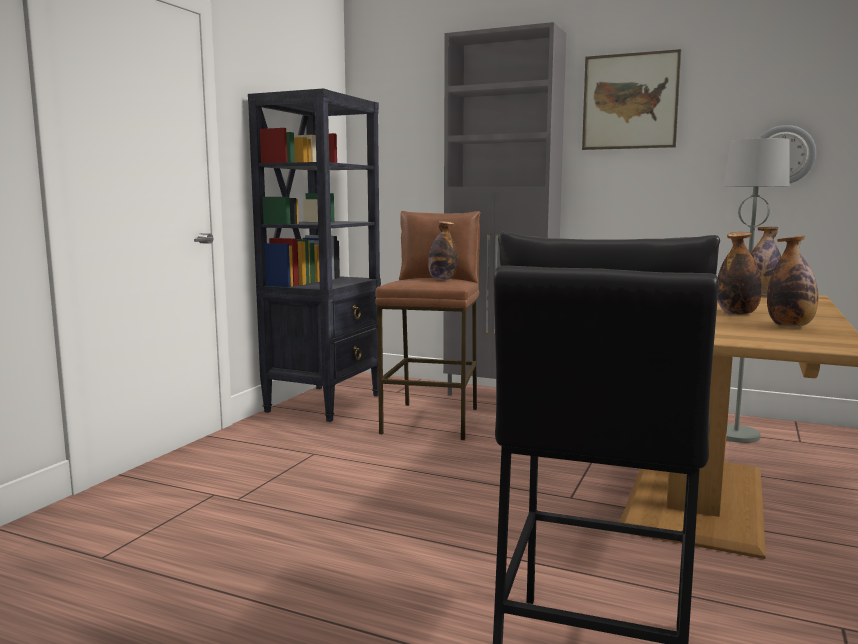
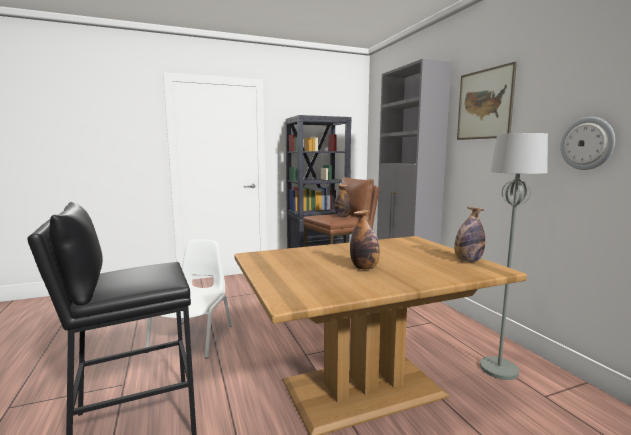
camera: 45 degrees right, 0 degrees up
bottle [767,236,818,327] -> none
none -> white chair [145,239,232,358]

